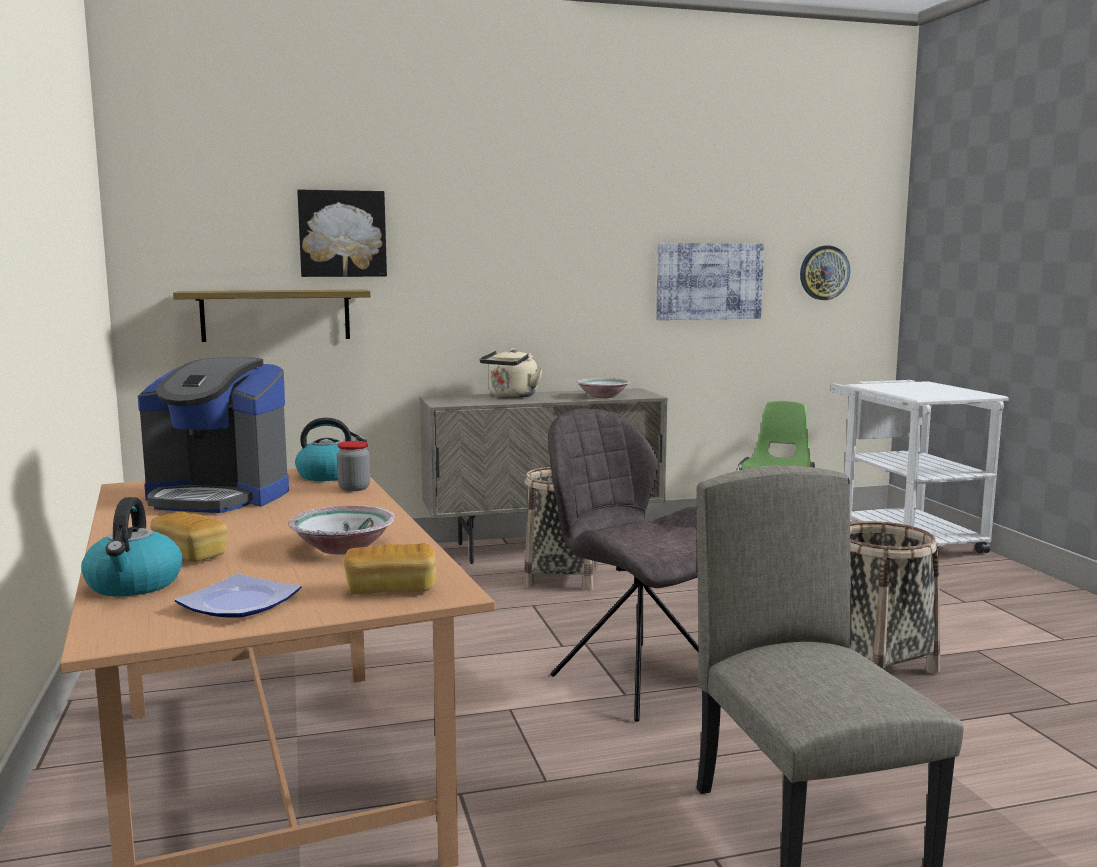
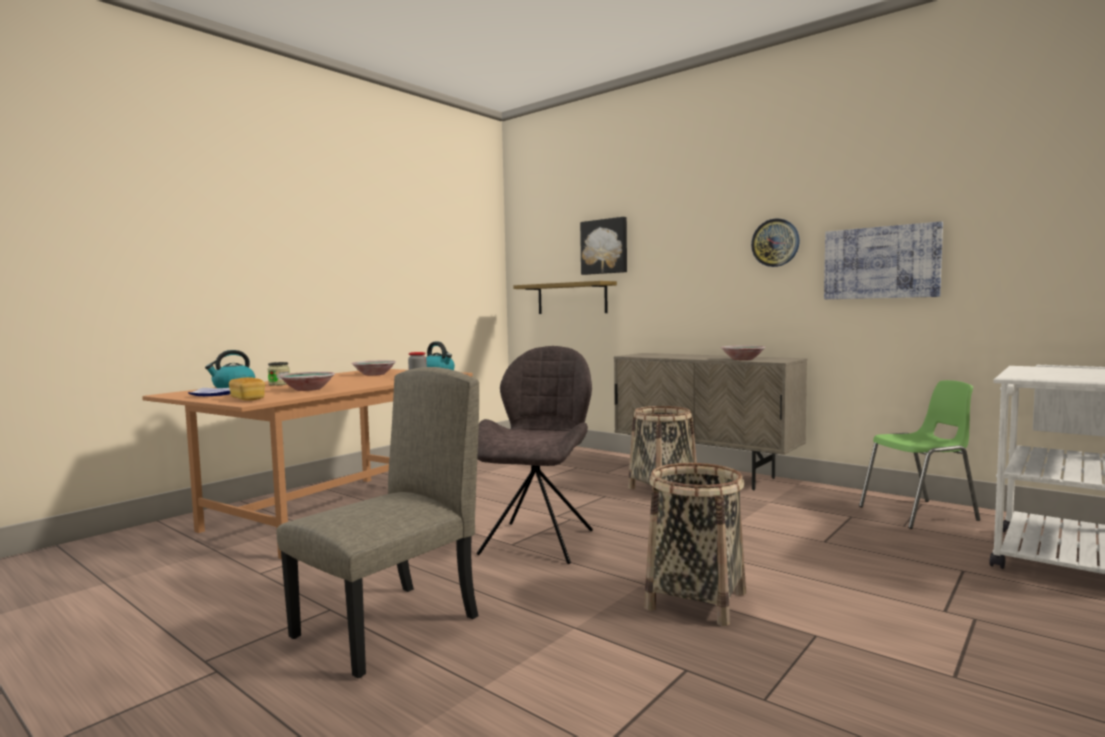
camera: 55 degrees right, 5 degrees down
coffee machine [138,357,289,513] -> bowl [352,360,396,376]
bread [150,512,227,562] -> jar [268,362,290,386]
beige kettle [479,348,543,398] -> none
wall clock [800,246,850,300] -> wall clock moved to [751,218,800,267]

